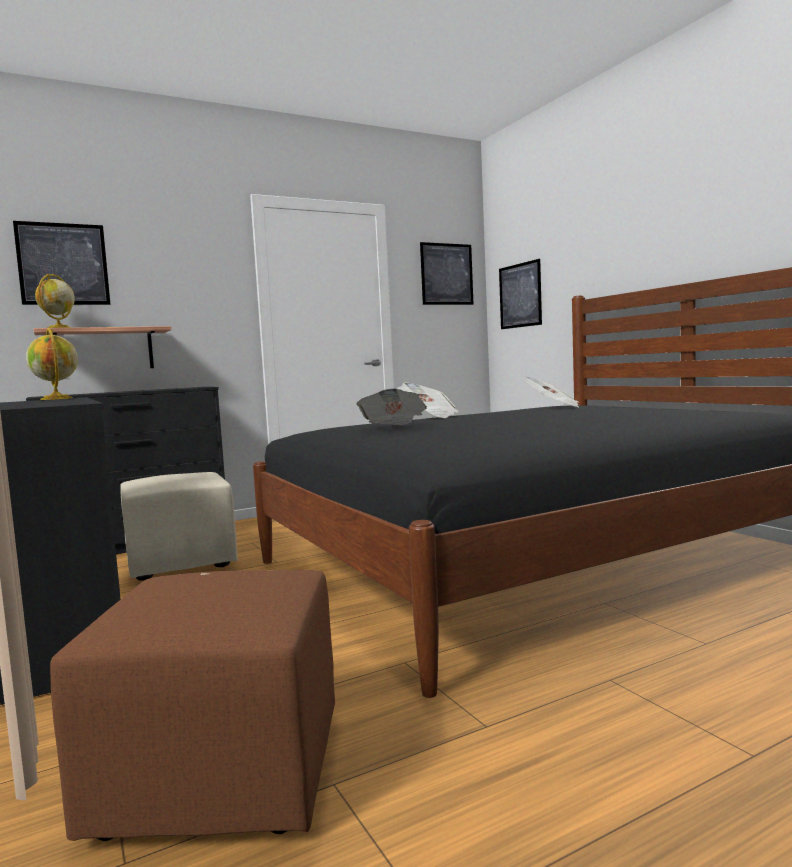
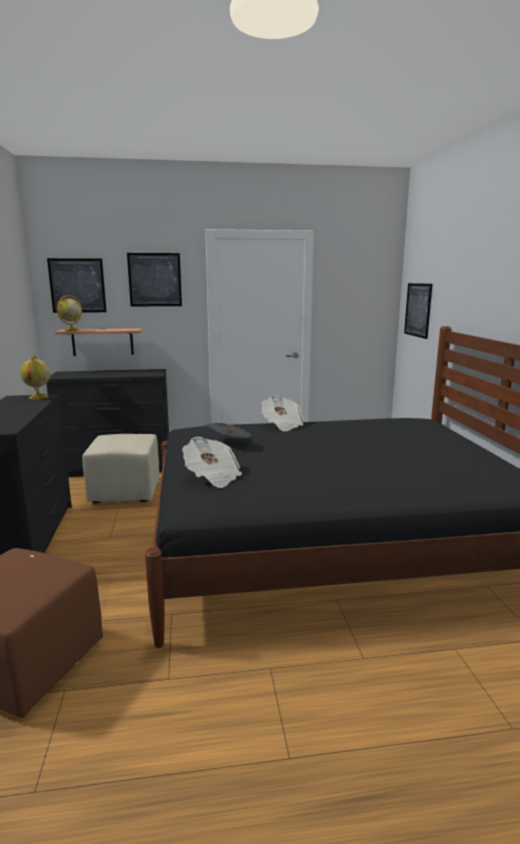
camera: 20 degrees right, 10 degrees up
picture [420,242,473,305] -> picture moved to [127,253,182,307]
newspaper [525,376,579,408] -> newspaper moved to [182,437,242,488]

